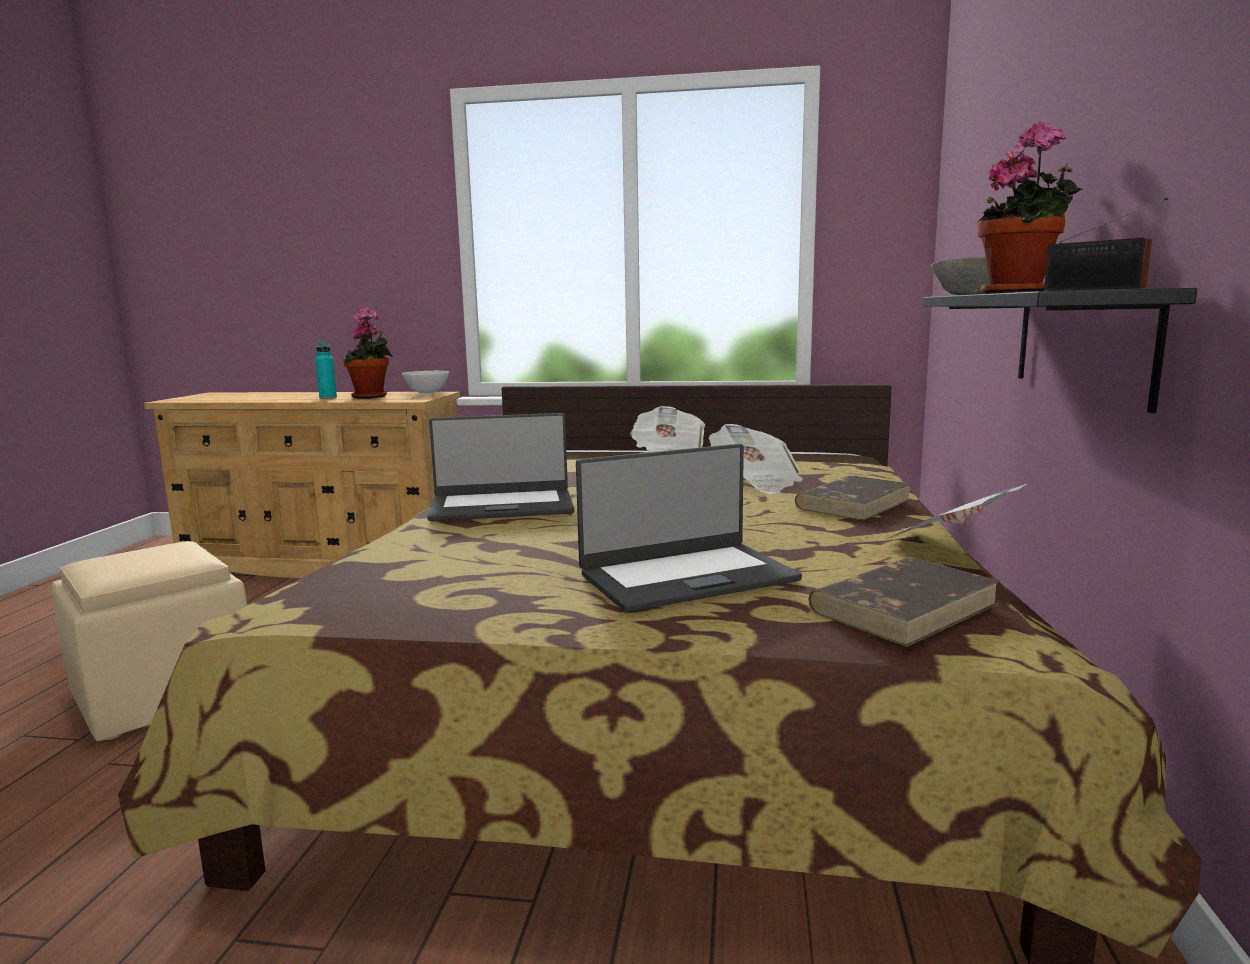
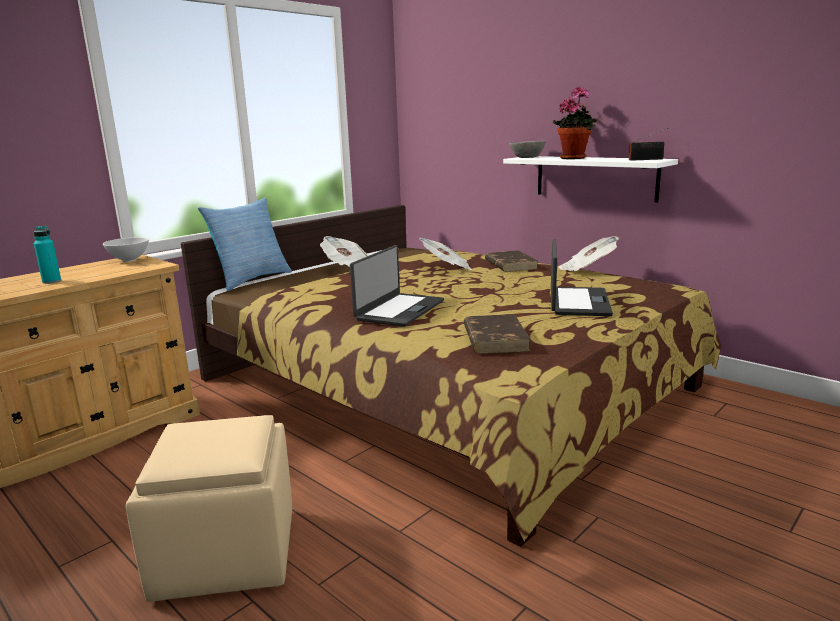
camera: 55 degrees left, 5 degrees up
potted plant [343,307,393,399] -> none
brown book [809,557,1000,647] -> brown book moved to [464,314,531,354]
black shelf [923,288,1197,413] -> white shelf [503,156,678,203]
none -> pillow [198,197,292,291]

